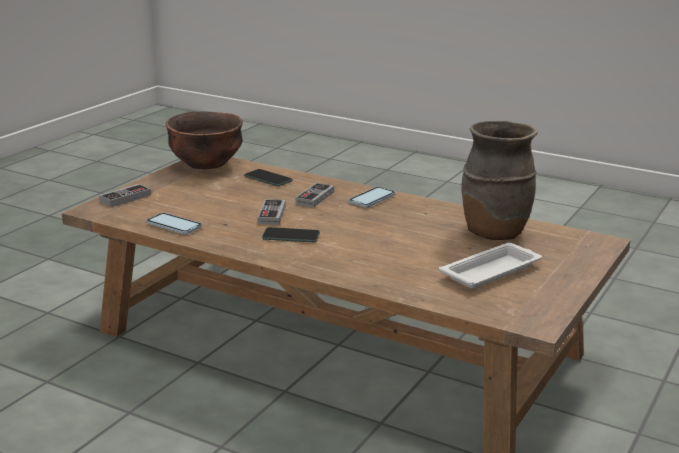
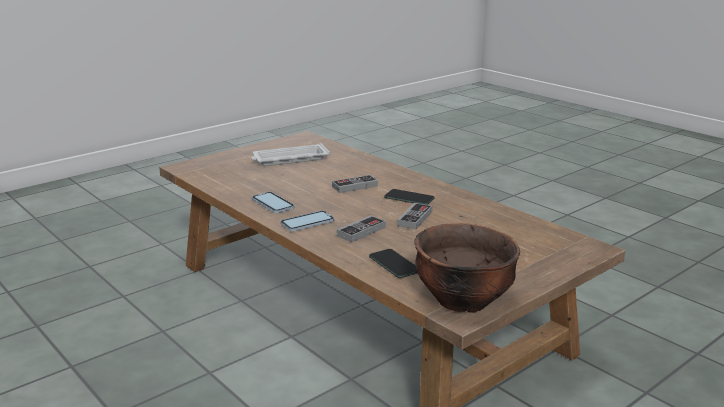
camera: 160 degrees left, 0 degrees up
game controller [99,184,151,207] -> game controller moved to [332,175,378,193]
phone [146,213,202,234] -> phone moved to [252,192,295,213]
brown vase [461,121,538,240] -> none

